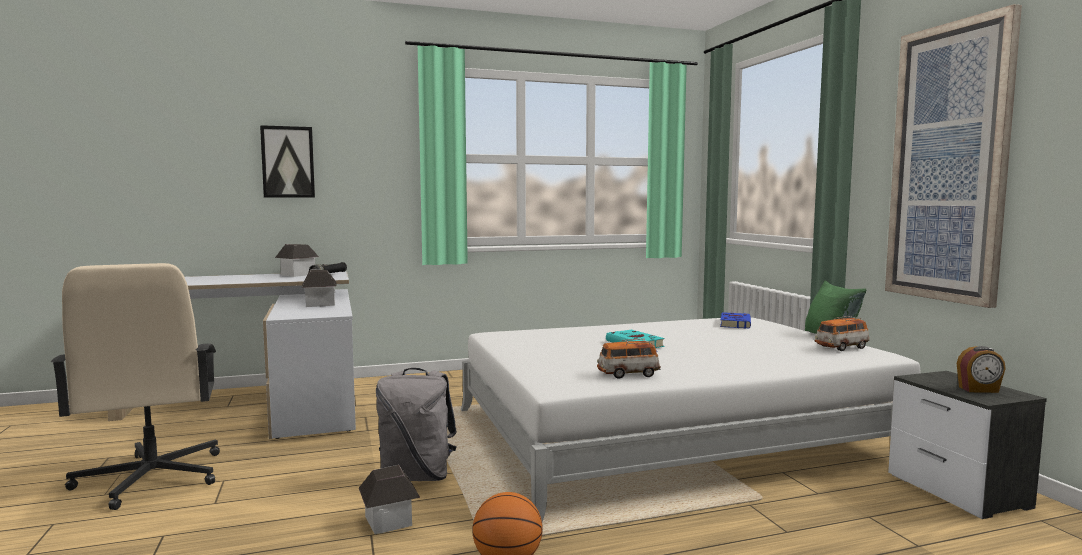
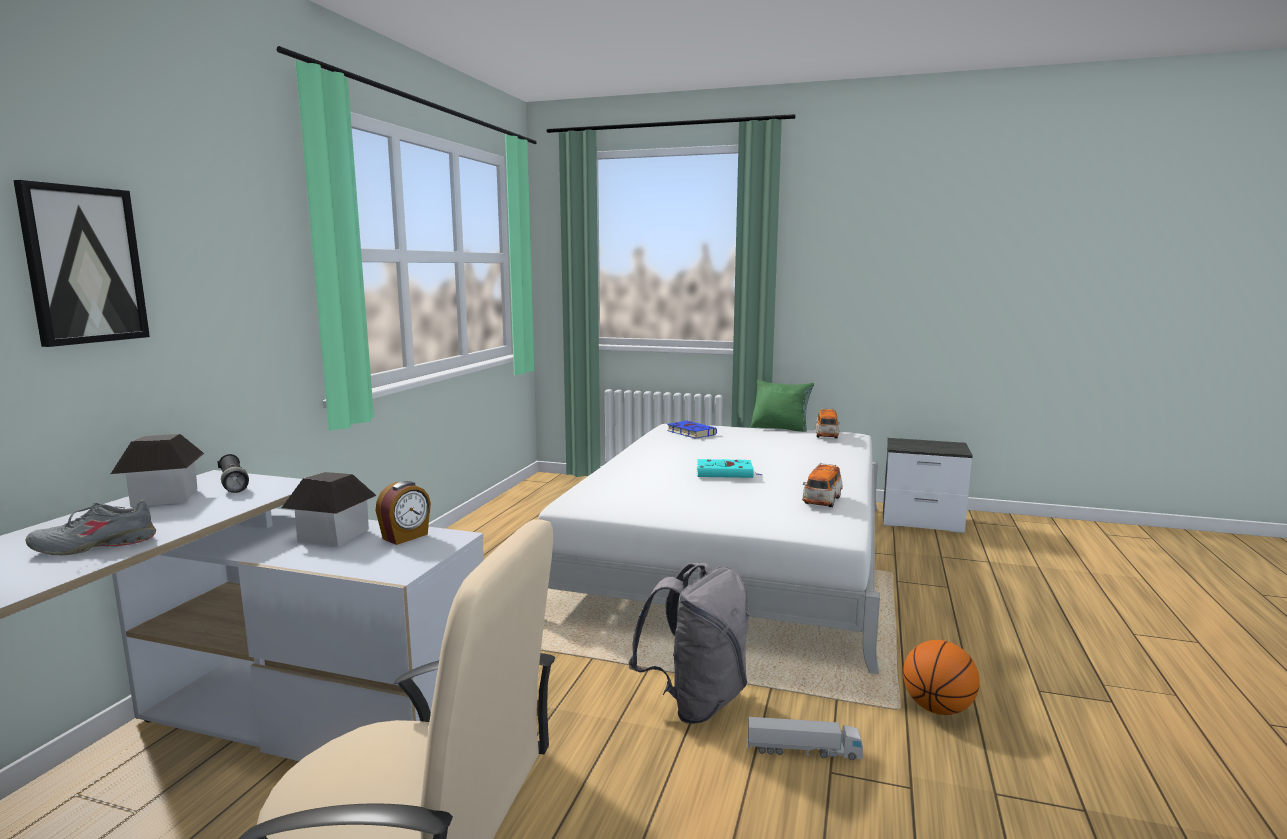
camera: 55 degrees left, 5 degrees up
toy house [359,465,420,534] -> toy truck [747,717,863,760]
picture [885,4,1022,308] -> none
alarm clock [957,346,1006,393] -> alarm clock moved to [375,481,431,545]
none -> grey shoe [25,500,156,555]

